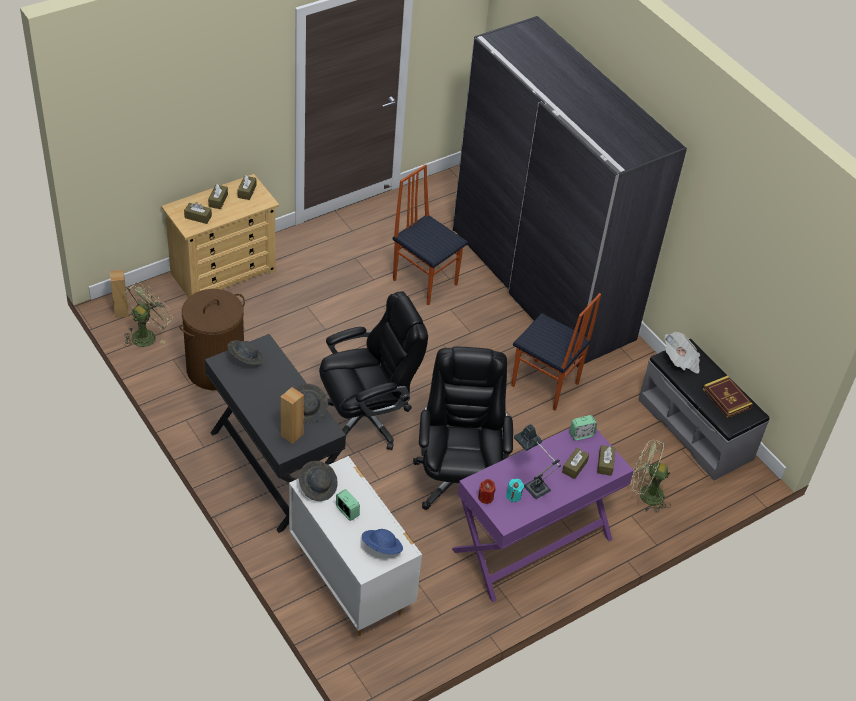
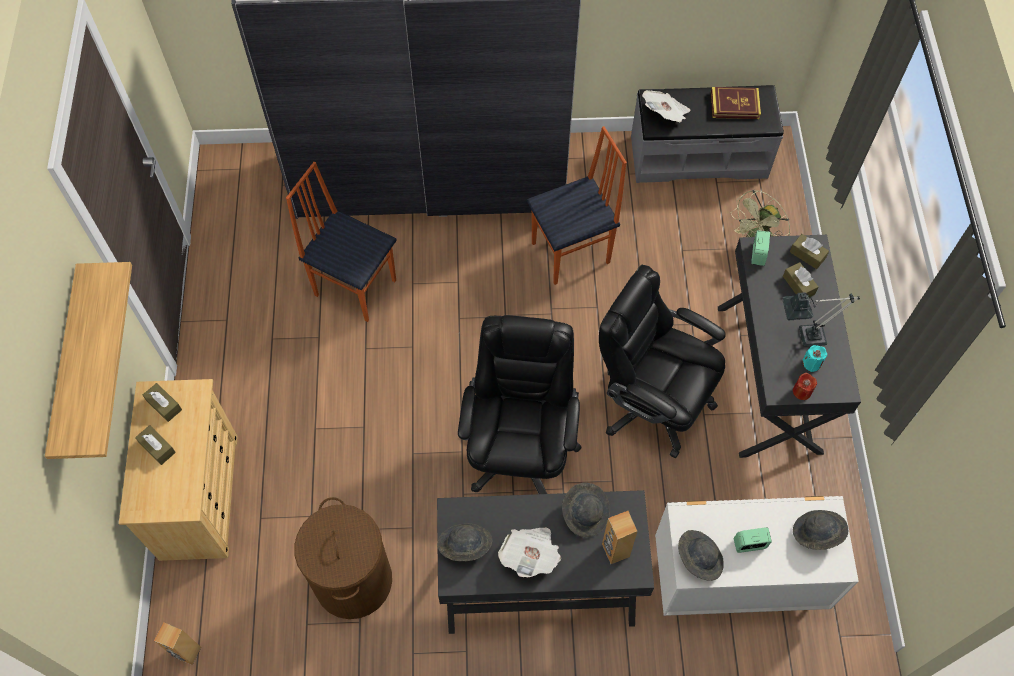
camera: 55 degrees left, 15 degrees up
green fan [124,282,173,347] -> none
brown tissue box [184,202,212,224] -> none
blue hat [362,529,403,554] -> grey hat [793,510,848,550]
chair [393,164,468,306] -> chair turned 45 degrees clockwise [286,162,397,322]
purple desk [452,428,634,602] -> black desk [718,235,861,458]
none -> shelf [45,262,132,459]
none -> newspaper [498,527,561,577]

